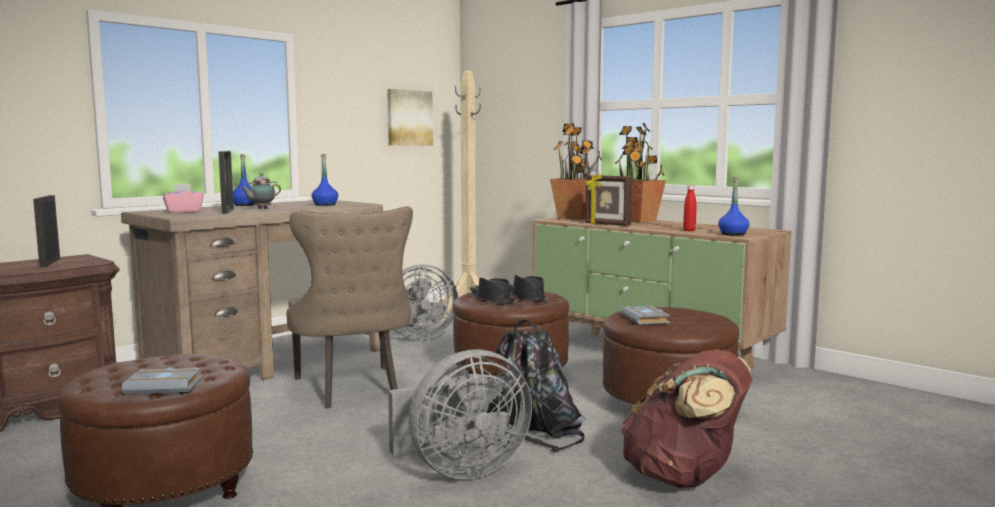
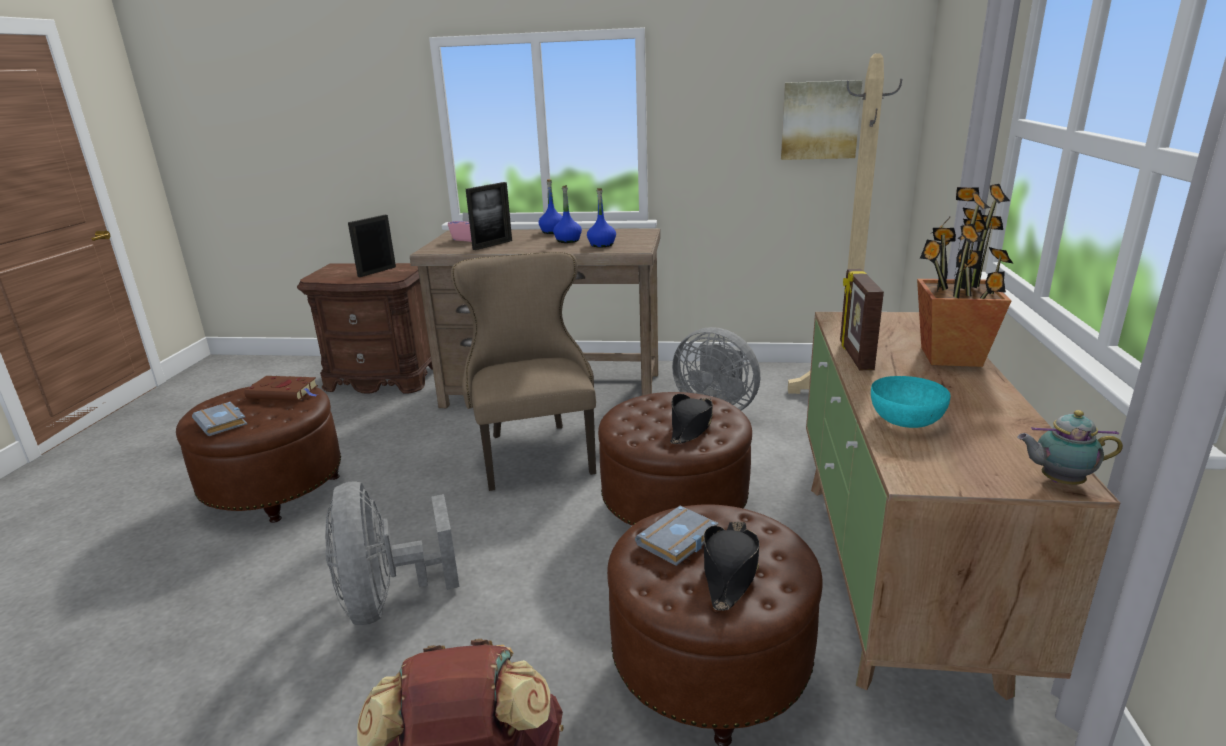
camera: 55 degrees right, 15 degrees up
teapot [240,173,281,209] -> teapot moved to [1017,410,1123,485]
beige chair [287,206,413,408] -> beige chair turned 135 degrees clockwise [451,252,596,491]
grey fan [388,349,532,479] -> grey fan turned 45 degrees clockwise [325,481,459,625]
black hat [470,278,519,304] -> black hat moved to [703,521,760,611]
black backpack [481,319,586,453] -> none
potted plant [550,124,602,220] -> none
red bottle [683,185,697,231] -> turquoise bowl [871,376,951,428]
blue bottle [718,177,749,236] -> blue bottle moved to [553,185,582,243]
none -> brown book [244,376,319,401]

